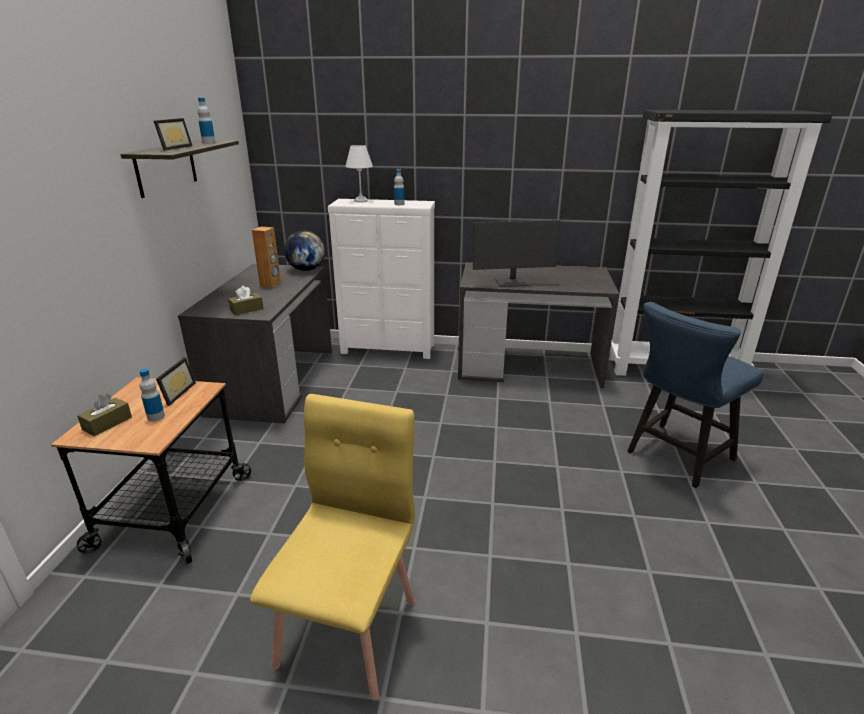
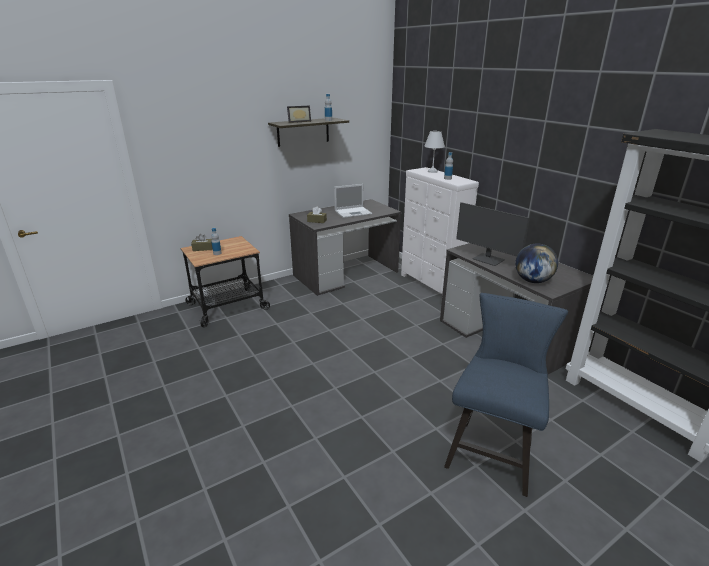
camera: 50 degrees right, 0 degrees up
picture frame [156,357,196,406] -> none
yellow chair [250,394,415,700] -> none
brown speaker [252,227,281,288] -> laptop [334,184,372,218]
globe [284,231,325,271] -> globe moved to [515,243,558,283]
blue chair [627,302,764,488] -> blue chair turned 105 degrees clockwise [444,293,568,497]

